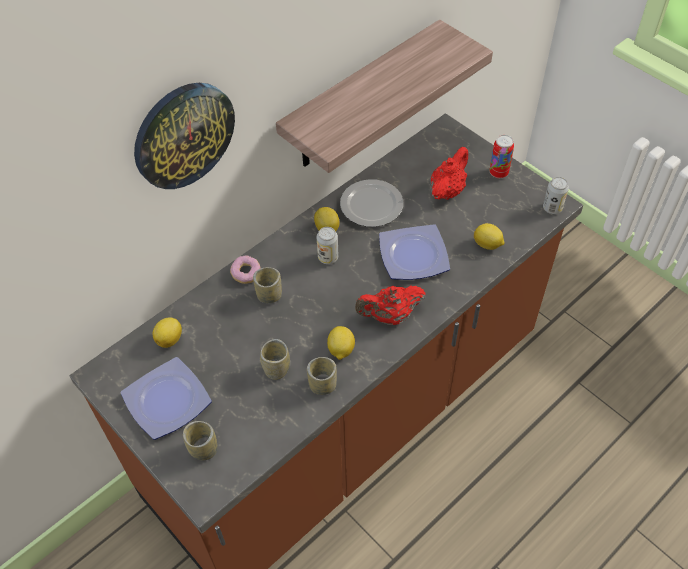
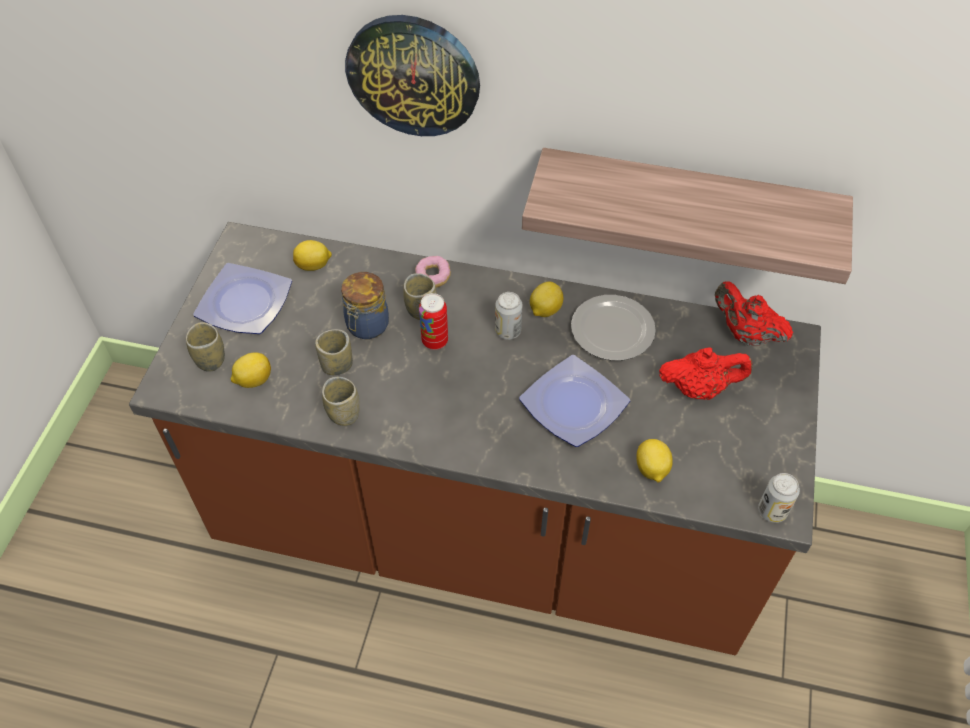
camera: 55 degrees right, 0 degrees up
lemon [327,326,355,360] -> lemon moved to [231,353,271,388]
red teapot [355,286,426,325] -> red teapot moved to [715,281,793,346]
can [489,135,514,178] -> can moved to [419,293,448,350]
none -> jar [341,272,389,339]

